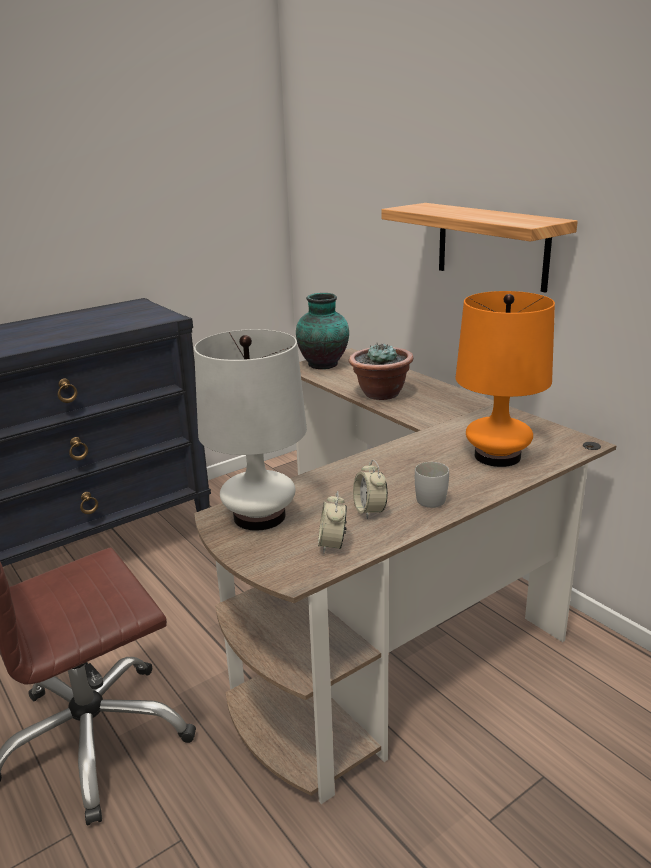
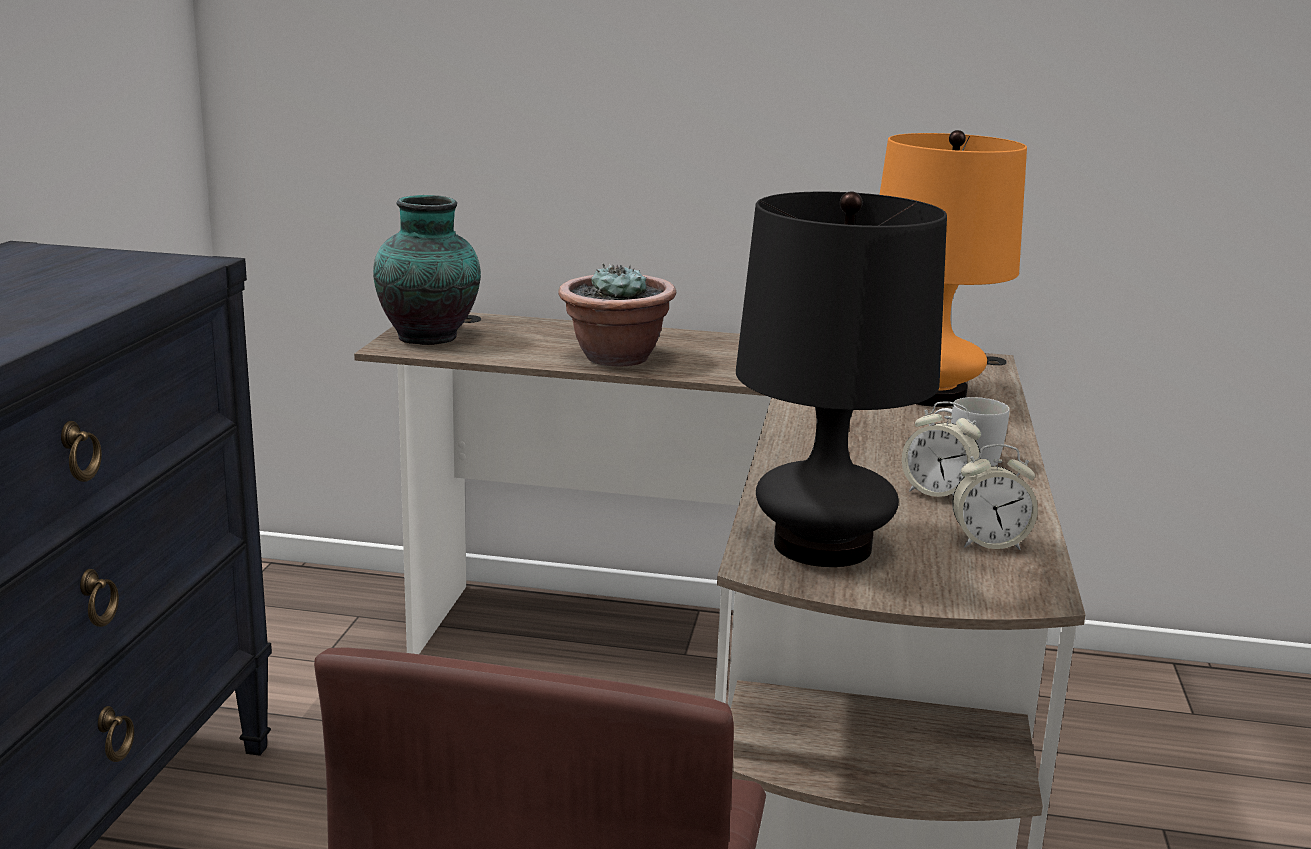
camera: 45 degrees left, 5 degrees down
white table lamp [194,329,307,531] -> black table lamp [736,191,947,567]
alarm clock [318,491,347,554] -> alarm clock turned 45 degrees counterclockwise [952,444,1038,550]
shelf [382,203,578,293] -> none

